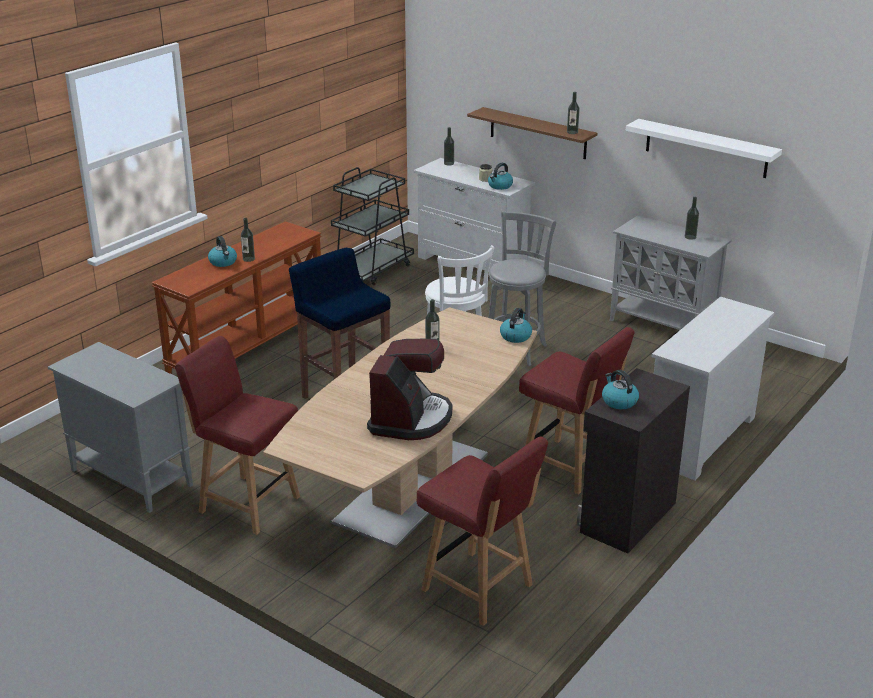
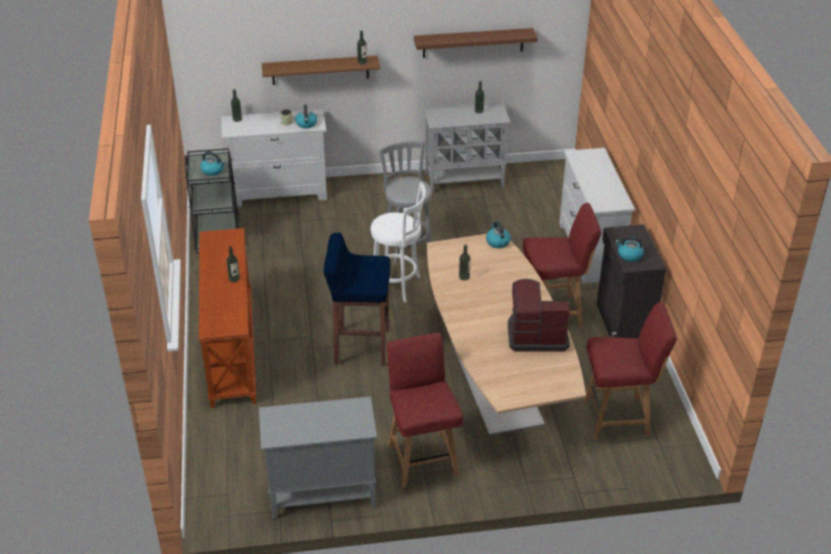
camera: 45 degrees left, 10 degrees up
red chair [175,336,300,535] -> red chair turned 90 degrees clockwise [387,333,463,487]
kettle [208,236,237,267] -> kettle moved to [200,151,225,176]
coffee machine [367,339,452,440] -> coffee machine turned 60 degrees counterclockwise [508,279,570,352]
white shelf [626,119,782,178] -> brown shelf [414,28,538,58]

